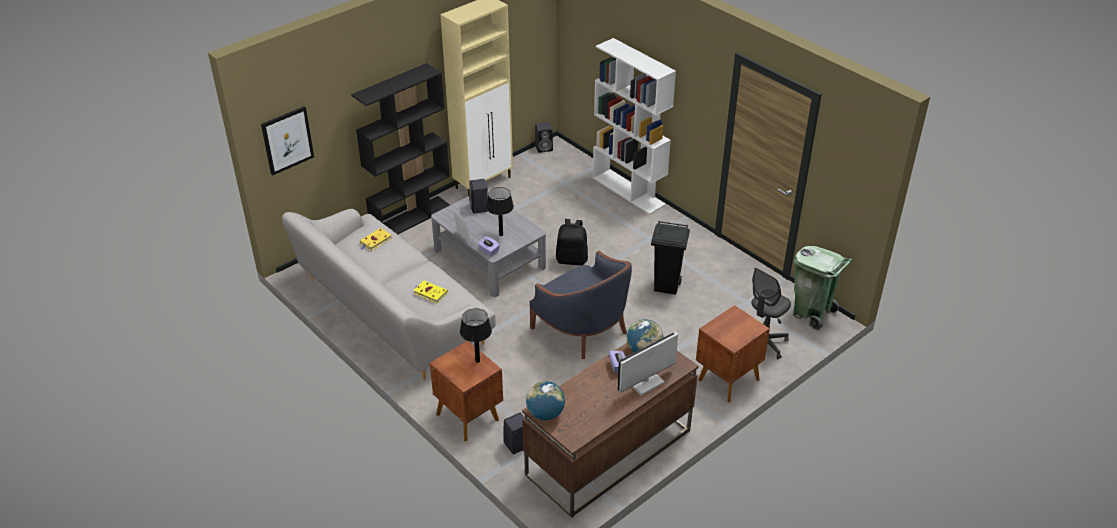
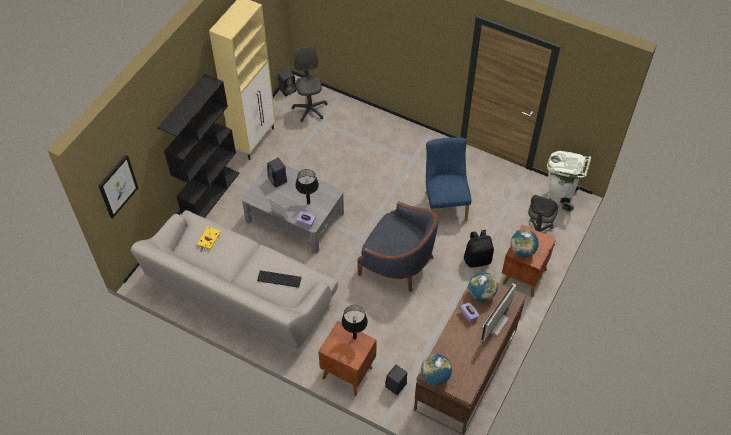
camera: 20 degrees left, 15 degrees up
yellow book [413,281,448,303] -> keyboard [257,270,302,288]
black backpack [556,219,588,266] -> black backpack moved to [464,230,494,268]
white bookcase [593,38,676,215] -> none
black trash can [651,221,690,295] -> blue chair [426,137,472,221]
green trash can [793,246,853,331] -> white trash can [547,151,591,212]
none -> grey office chair [292,46,328,122]
none -> globe [511,230,539,257]

